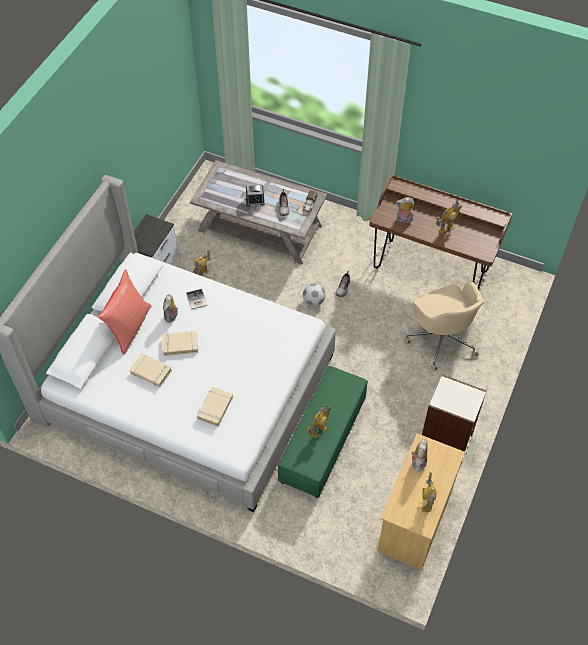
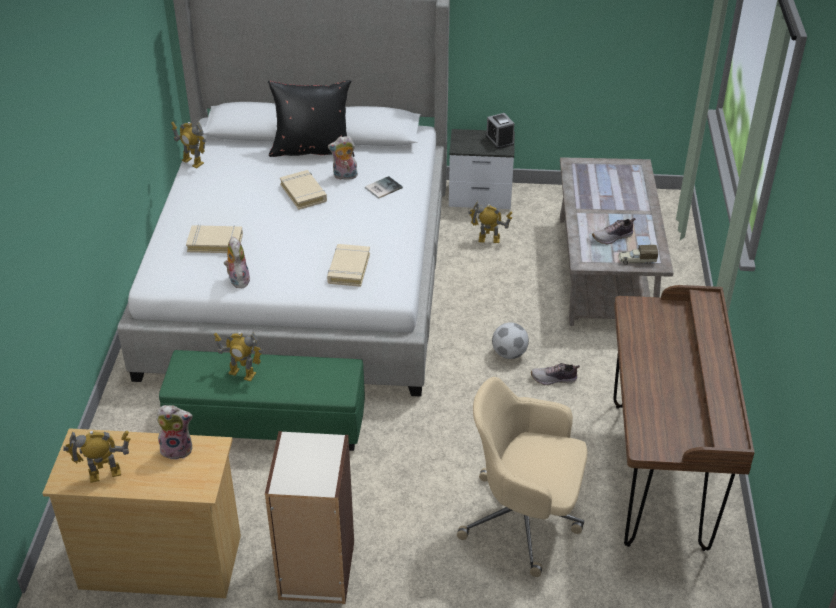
camera: 70 degrees right, 15 degrees down
red pillow [98,269,152,355] -> black pillow [268,80,355,157]
beige book [129,353,172,387] -> beige book moved to [327,244,370,287]
alarm clock [246,184,265,206] -> alarm clock moved to [486,113,515,149]
plush toy [396,197,414,223] -> plush toy moved to [224,236,250,288]
beige office chair [404,281,485,371] -> beige office chair turned 60 degrees clockwise [457,377,587,577]
toy robot [436,200,462,234] -> toy robot moved to [171,122,206,168]

